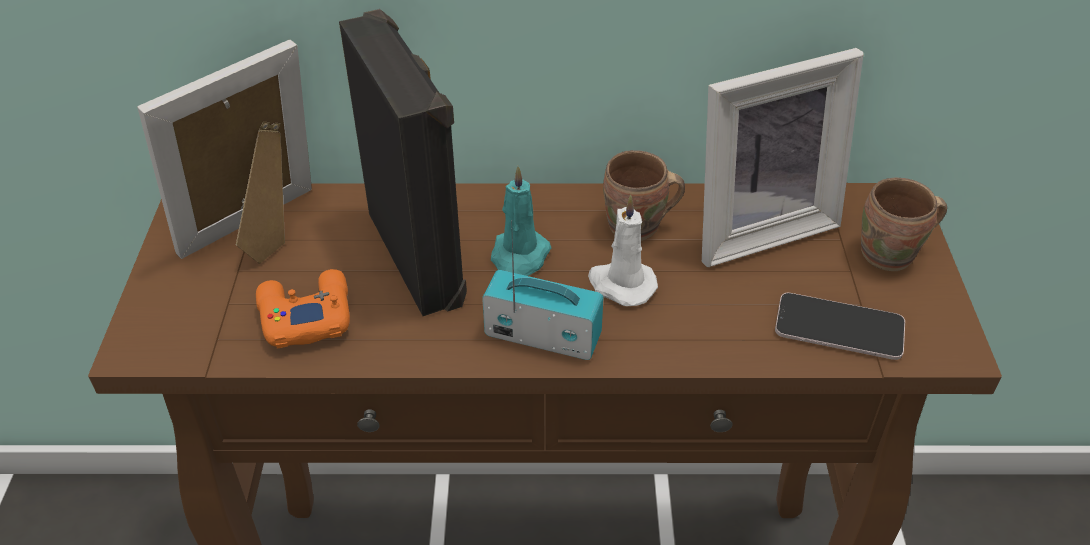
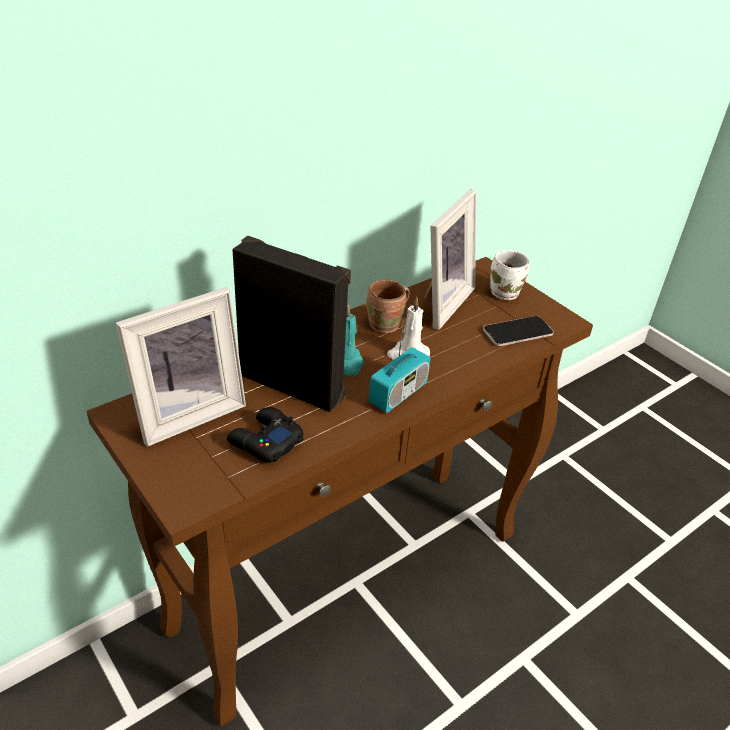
camera: 40 degrees left, 5 degrees down
picture frame [137,40,312,264] -> picture frame turned 135 degrees counterclockwise [116,287,246,447]
orange game controller [256,269,350,348] -> black game controller [227,407,304,463]
radio [482,220,604,360] -> radio turned 150 degrees clockwise [369,301,431,413]
brown mug [861,178,947,271] -> white mug [490,250,529,300]

